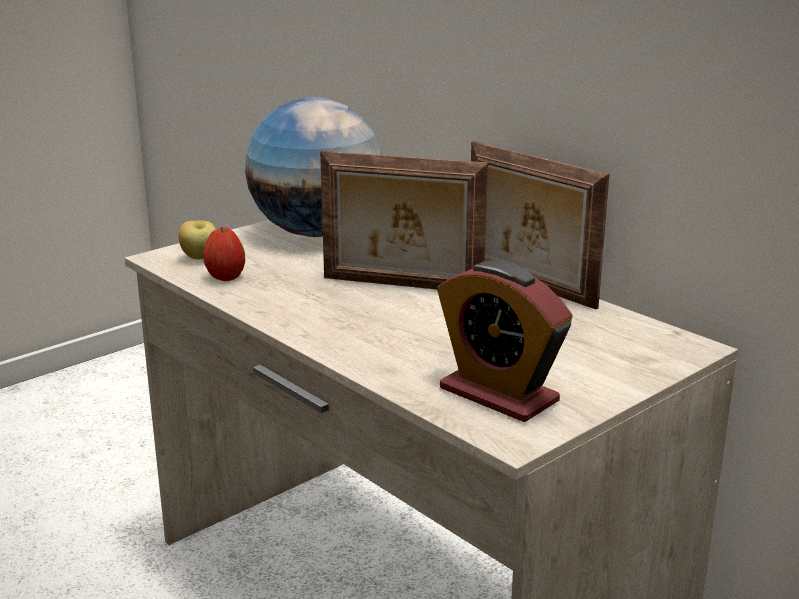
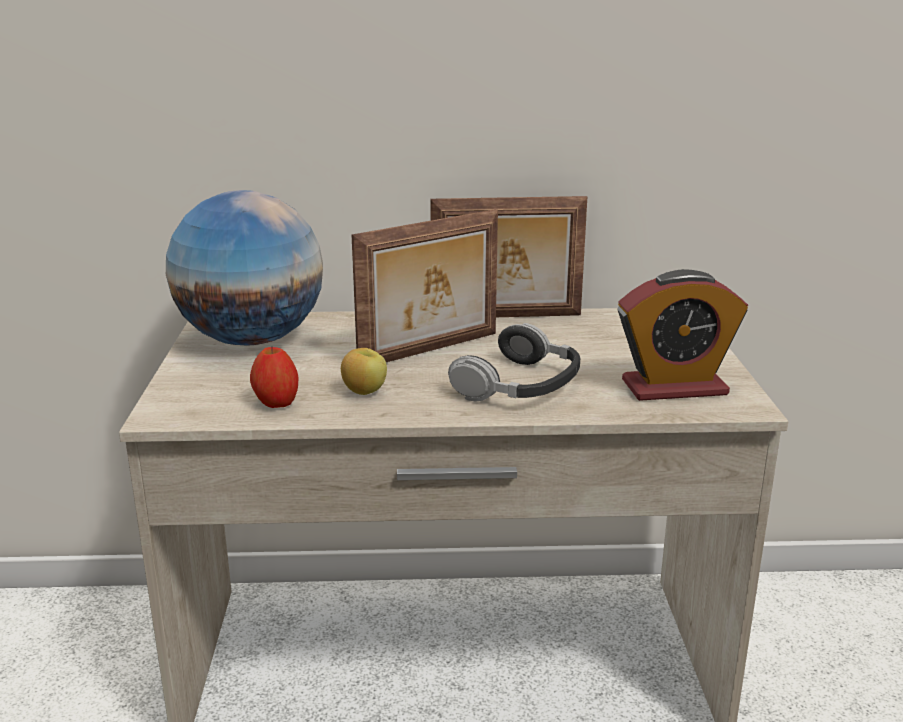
camera: 50 degrees left, 0 degrees up
apple [179,220,216,259] -> apple moved to [341,348,387,395]
none -> headphones [448,323,580,402]

